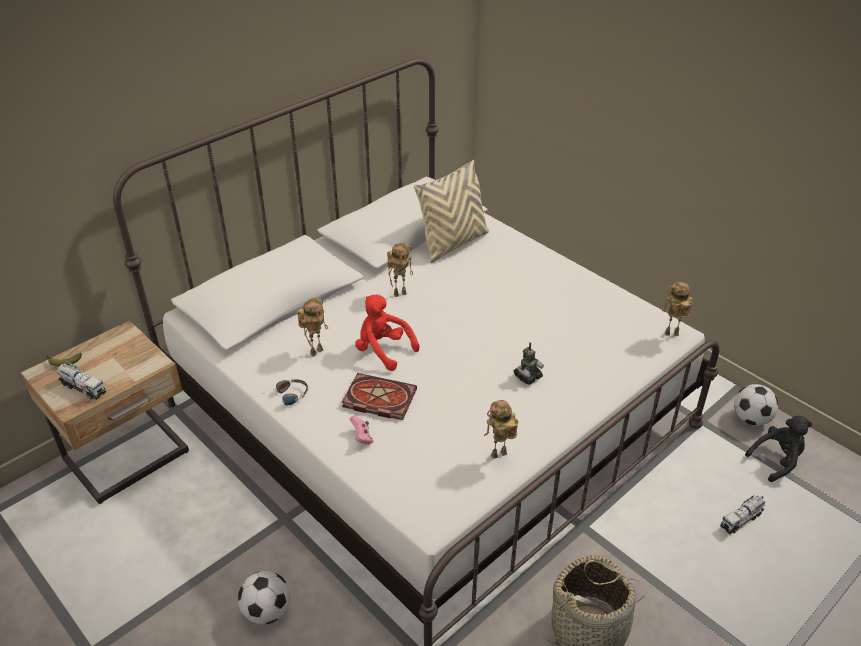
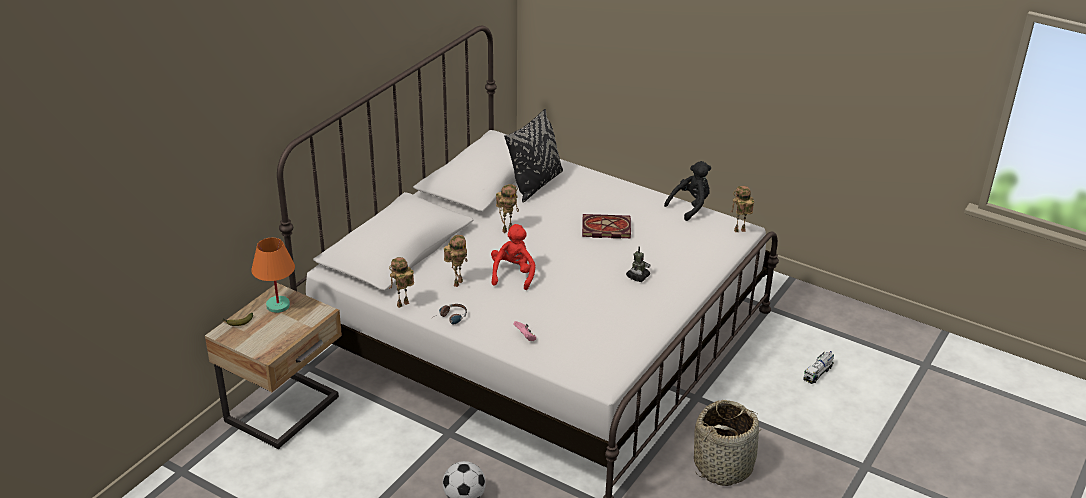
camera: 15 degrees left, 5 degrees down
toy truck [57,361,106,400] -> none
book [342,373,417,420] -> book moved to [582,214,631,239]
red plush toy [355,295,420,371] -> red plush toy turned 75 degrees clockwise [491,224,535,290]
beige pillow [414,160,489,263] -> black pillow [504,109,563,203]
toy robot [484,400,518,459] -> toy robot moved to [389,257,414,308]
football [734,384,778,426] -> none
black plush toy [745,416,812,482] -> black plush toy moved to [664,161,711,221]
none -> orange table lamp [251,238,295,313]

